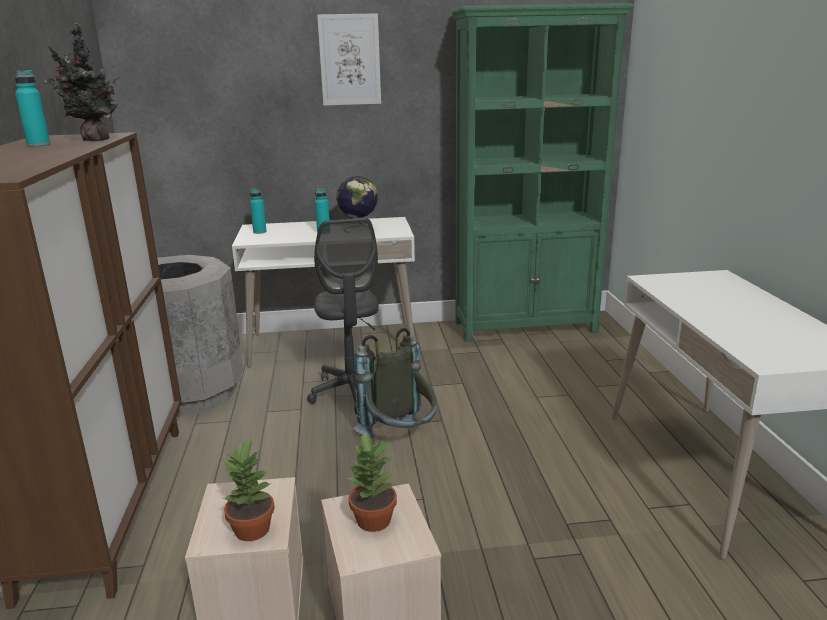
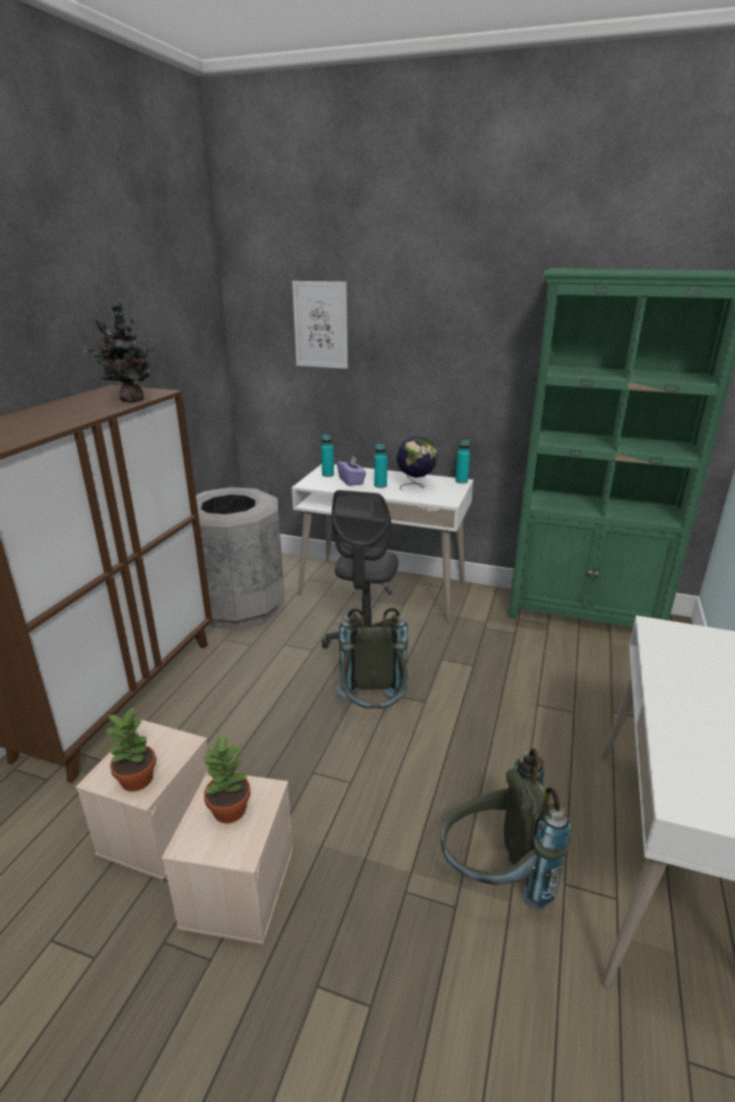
camera: 25 degrees right, 5 degrees up
turquoise bottle [15,70,50,146] -> turquoise bottle moved to [455,440,470,484]
picture [317,13,381,106] -> picture moved to [292,281,348,369]
none -> purple tissue box [337,456,366,486]
none -> grey backpack [441,748,571,910]

